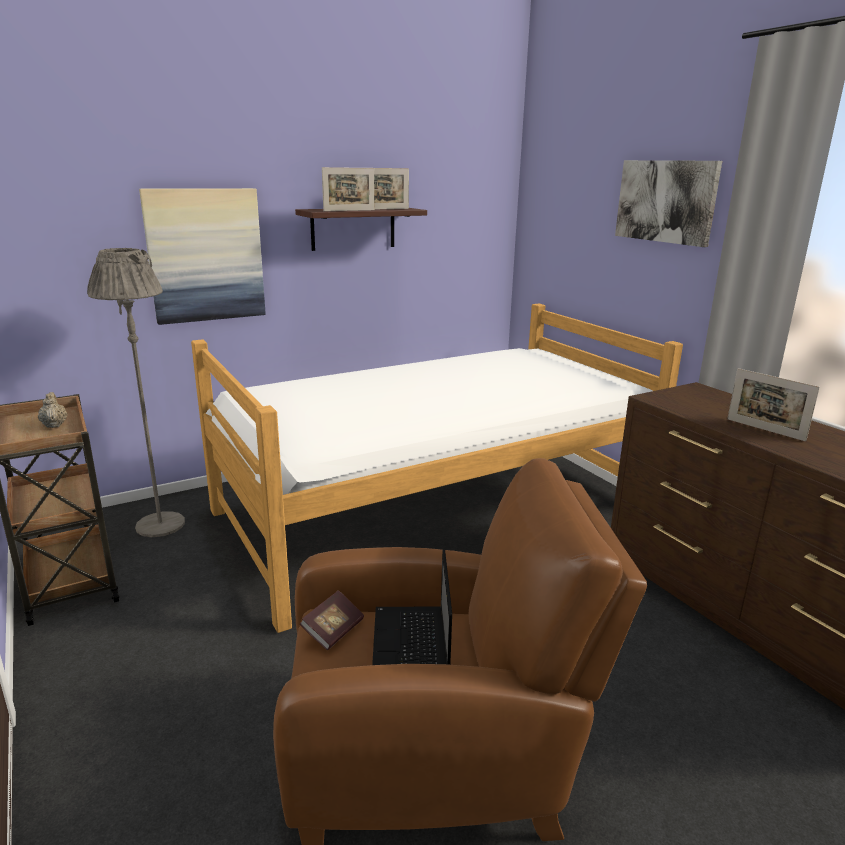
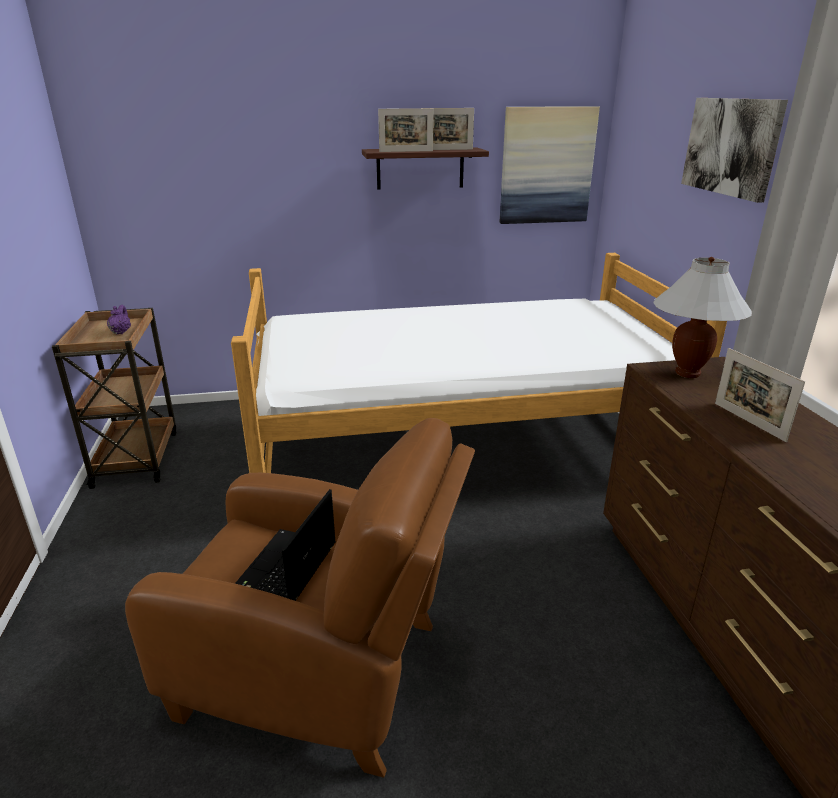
camera: 20 degrees right, 5 degrees up
beige teapot [38,392,67,428] -> purple teapot [107,305,131,334]
grey floor lamp [87,248,185,537] -> none
picture [139,188,266,325] -> picture moved to [500,106,600,224]
book [300,590,364,650] -> none
none -> white table lamp [653,257,752,378]

